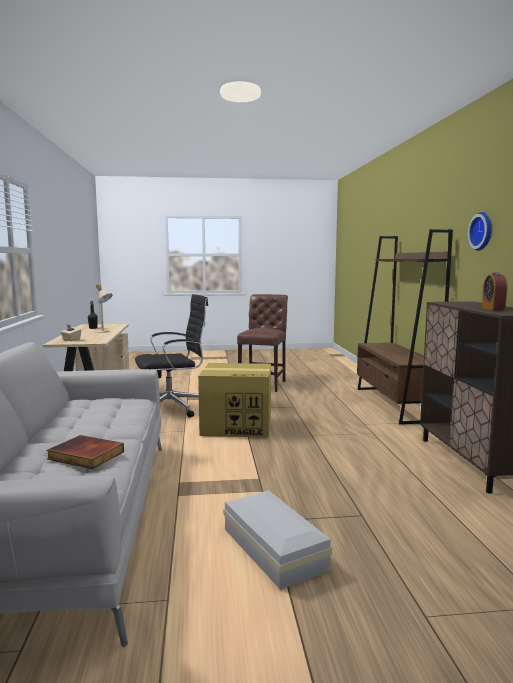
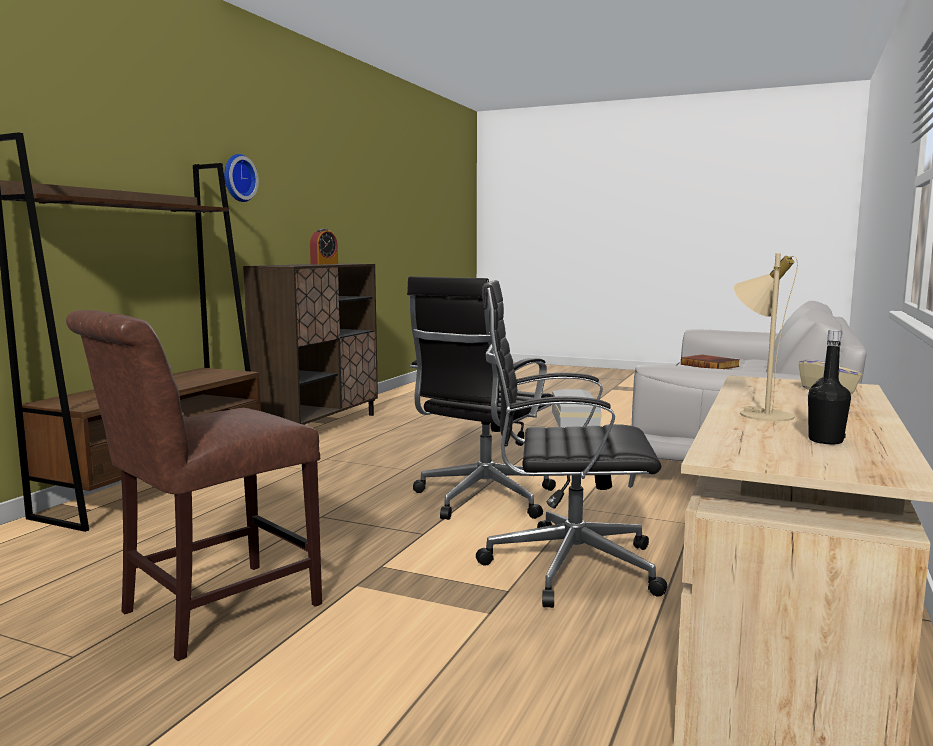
camera: 150 degrees left, 0 degrees up
cardboard box [198,363,271,438] -> black office chair [407,276,556,520]

